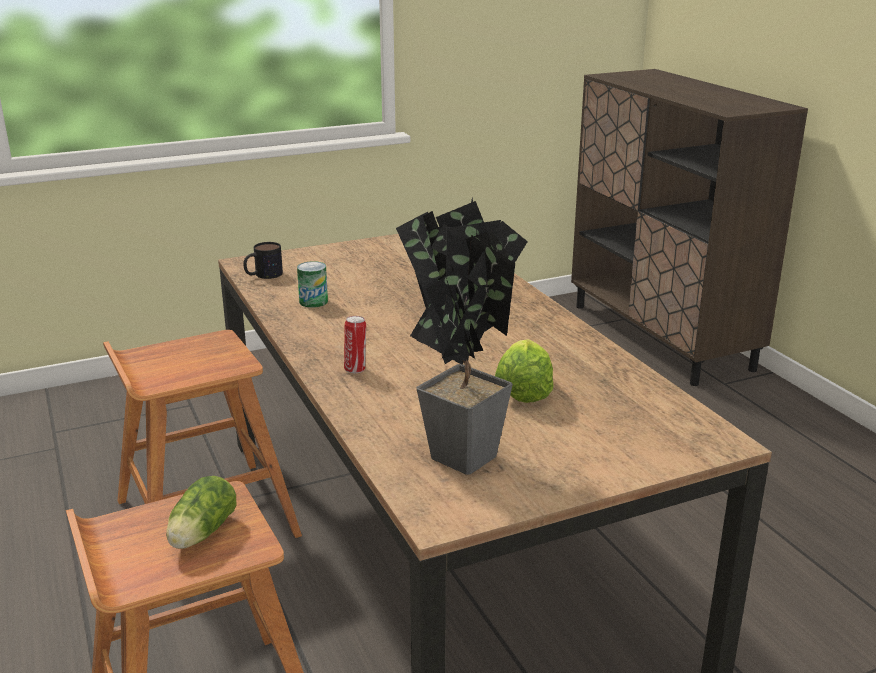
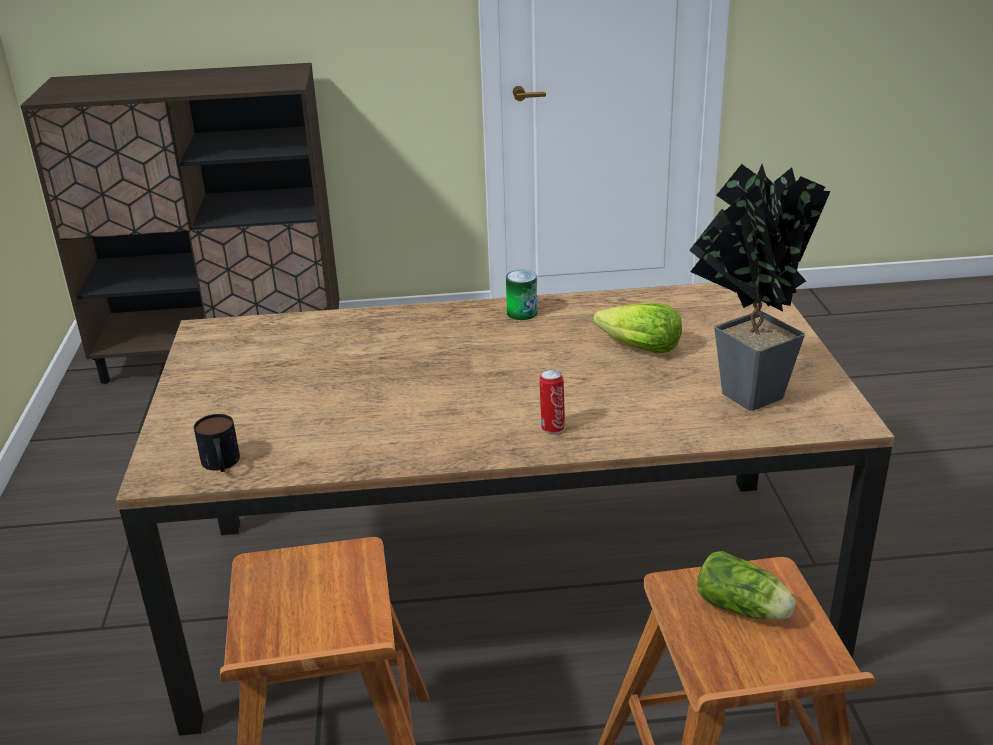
camera: 70 degrees left, 5 degrees up
can [297,261,328,308] -> can moved to [506,270,537,320]

